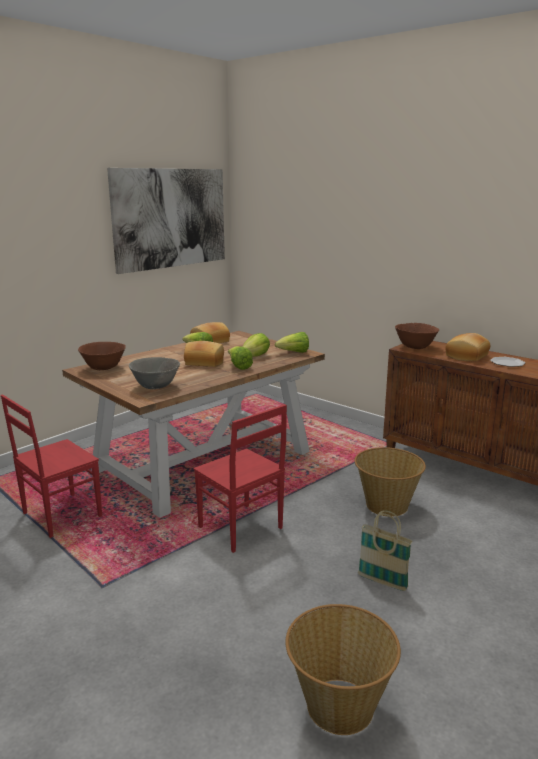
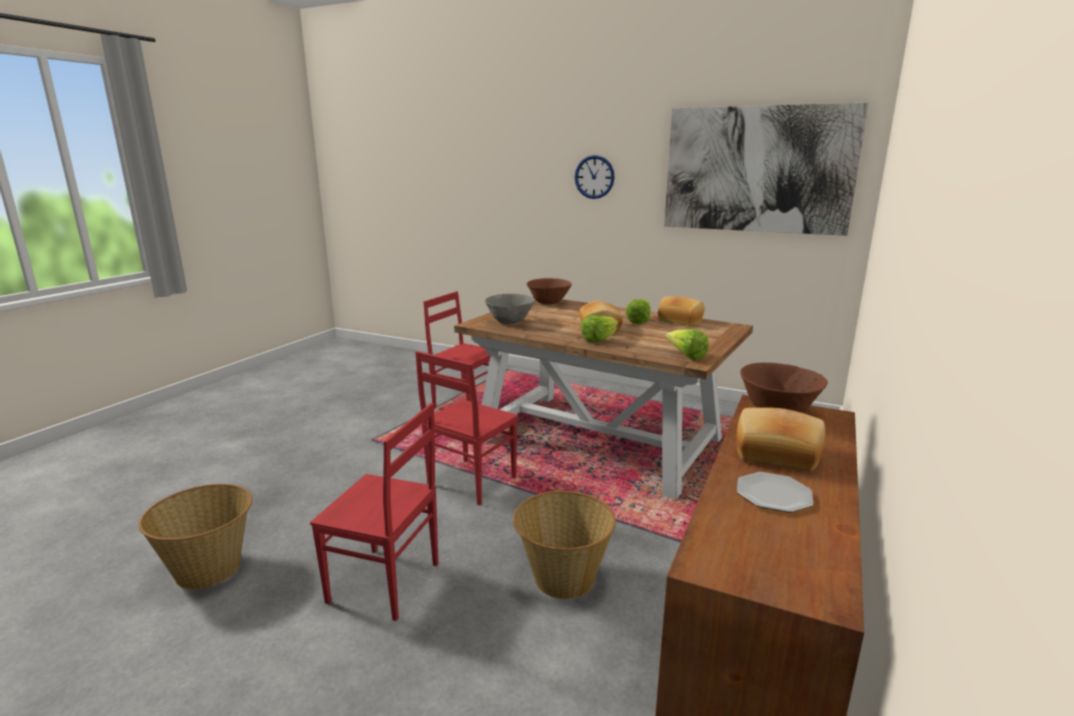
camera: 75 degrees right, 0 degrees up
lettuce [242,333,270,357] -> none
basket [358,510,413,591] -> red chair [310,402,438,621]
none -> wall clock [575,155,615,199]

